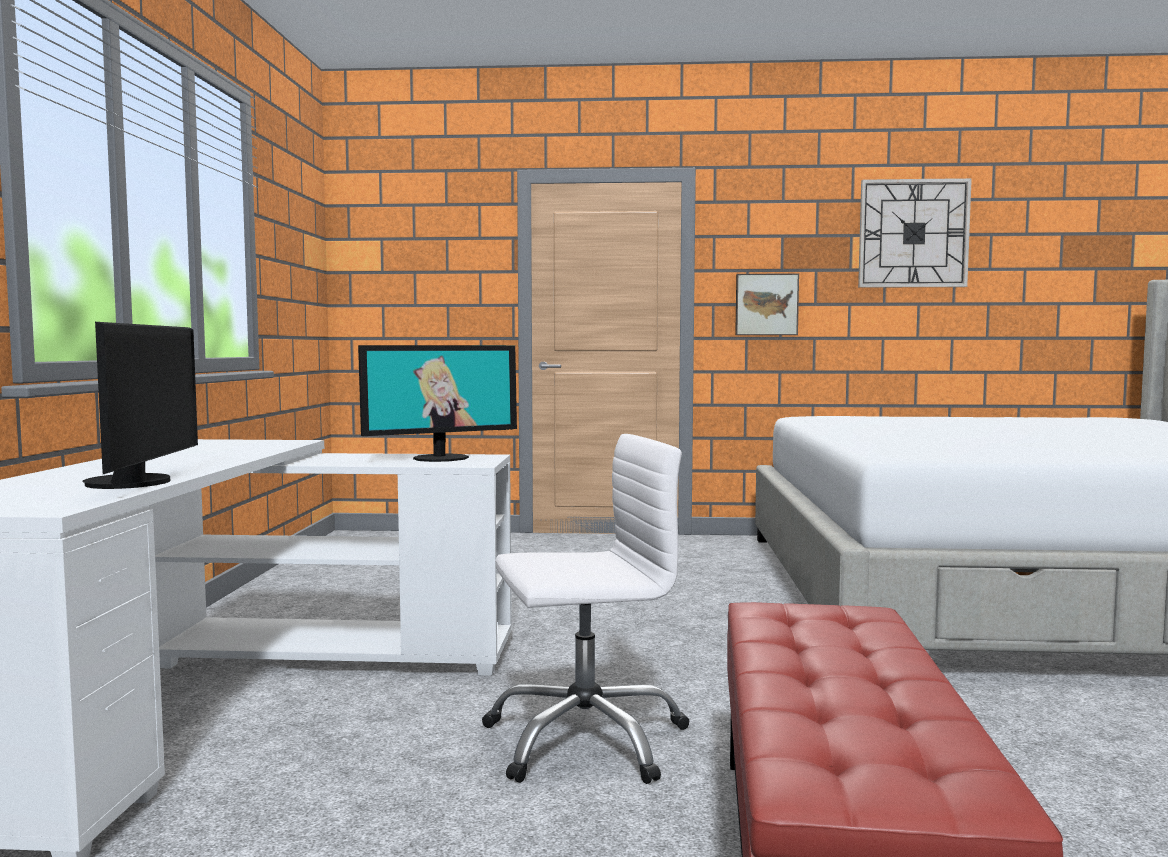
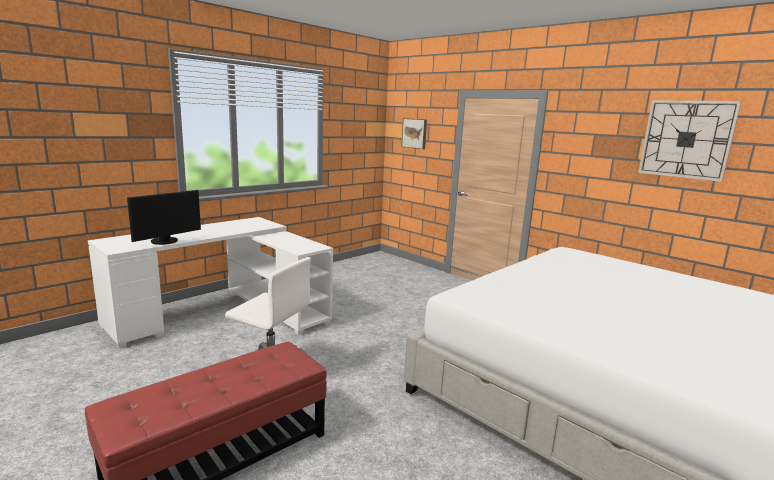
camera: 40 degrees right, 10 degrees up
monitor [358,345,517,462] -> none
picture [735,273,799,335] -> picture moved to [401,118,427,149]

